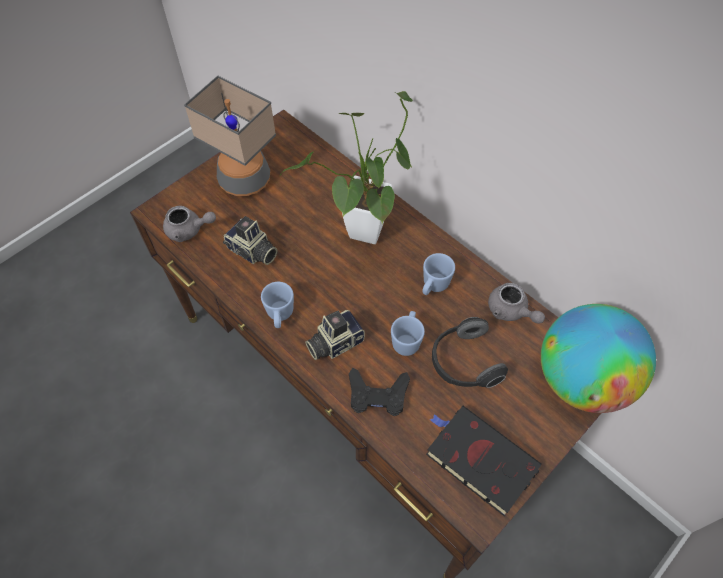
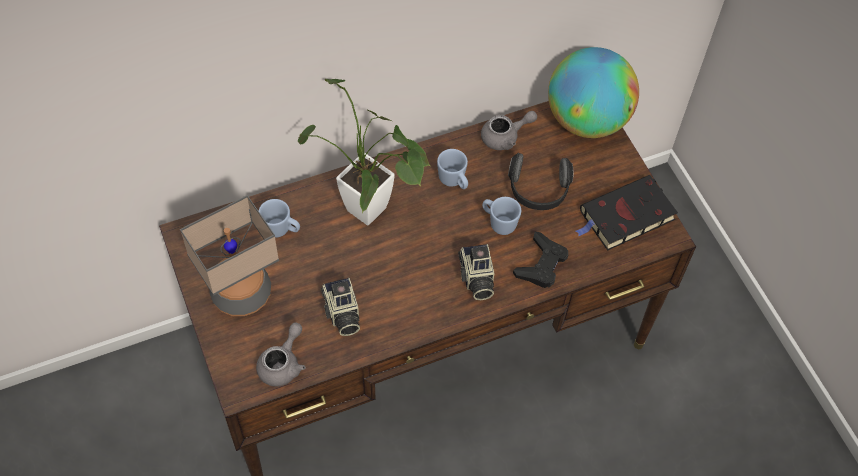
camera: 70 degrees left, 0 degrees up
camera [223,216,277,265] -> camera turned 105 degrees clockwise [321,278,360,336]
blue mug [261,282,294,328] -> blue mug moved to [259,199,300,238]

